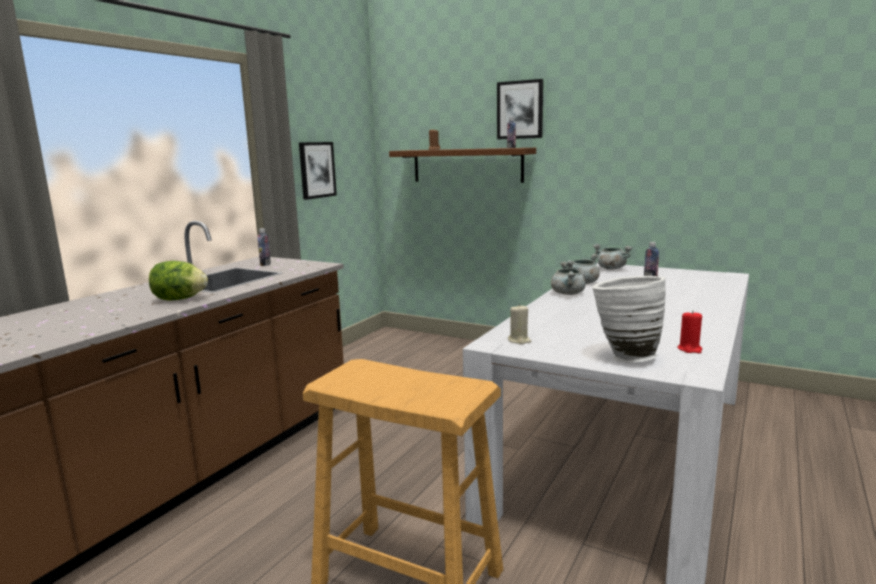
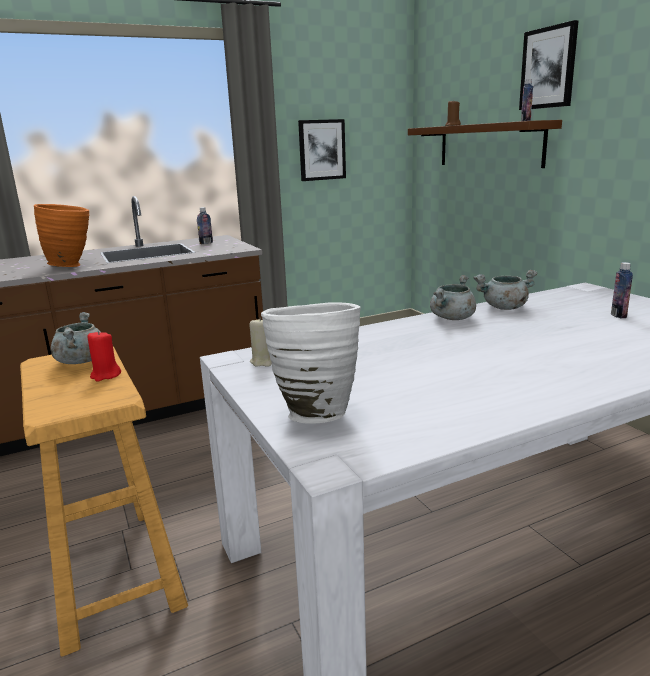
camera: 35 degrees right, 5 degrees up
lettuce [149,261,208,301] -> orange vase [34,204,90,267]
grey cooking pot [593,244,633,270] -> grey cooking pot moved to [51,312,101,364]
red candle [678,310,702,353] -> red candle moved to [88,331,121,382]

